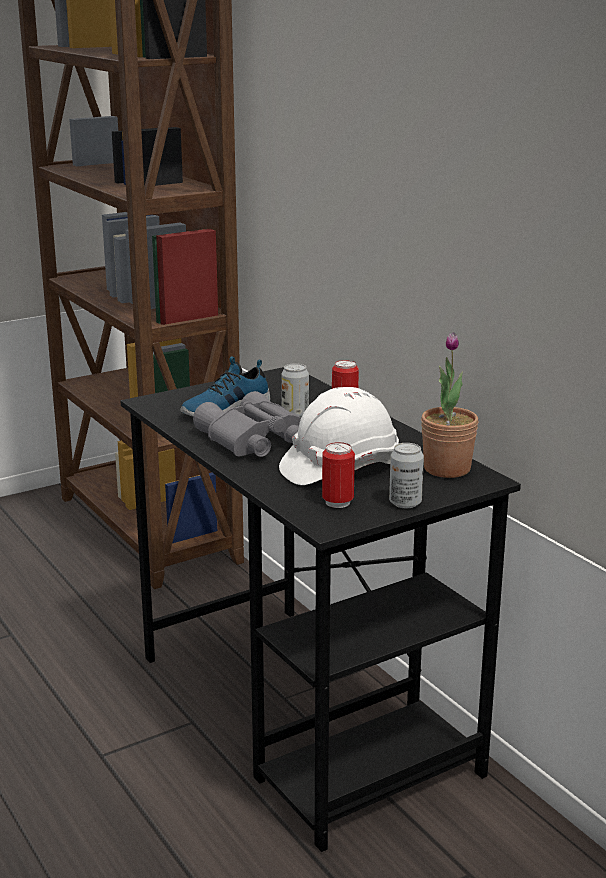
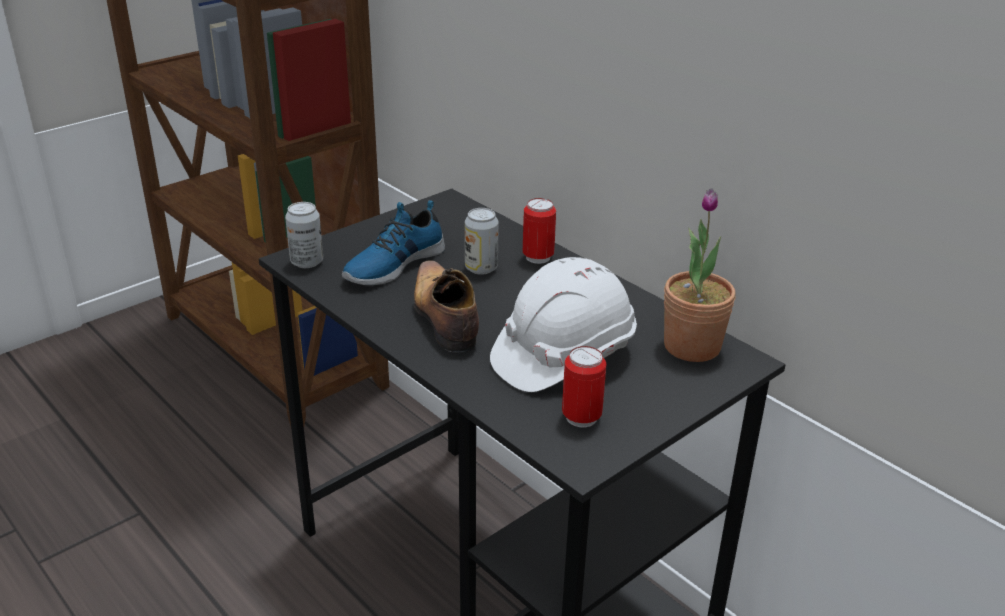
camera: 10 degrees left, 10 degrees up
grey binoculars [193,391,301,457] -> shoe [414,261,479,353]
can [389,443,424,508] -> can moved to [285,202,323,268]

